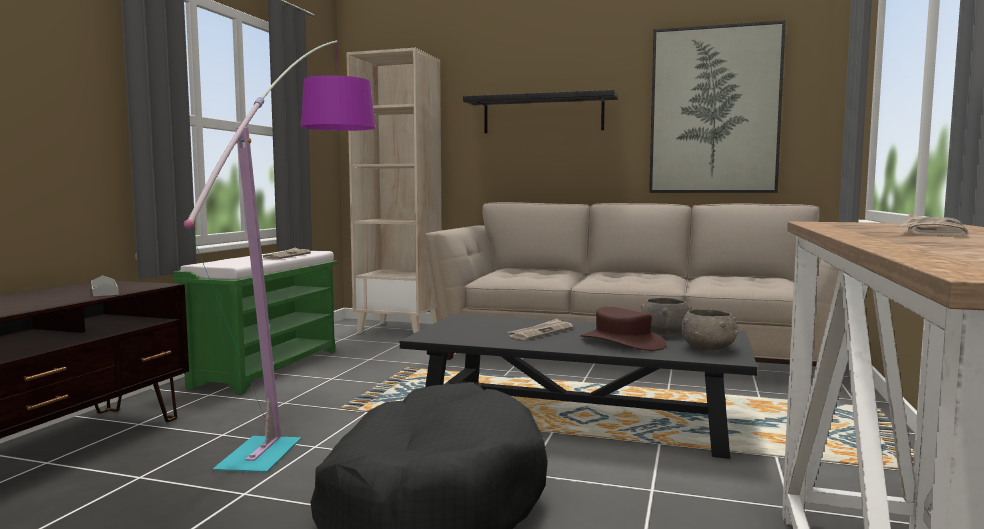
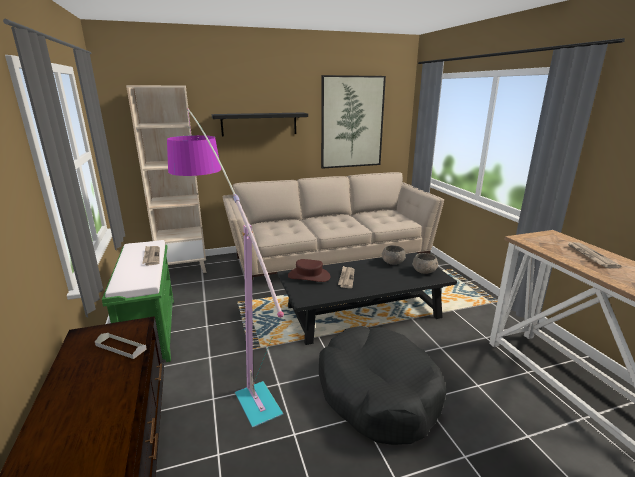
camera: 35 degrees left, 15 degrees up
brown hat [580,307,667,351] -> brown hat moved to [288,259,330,282]

